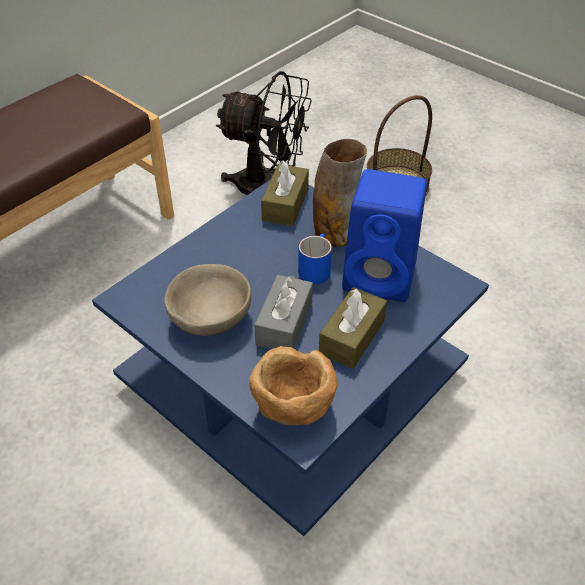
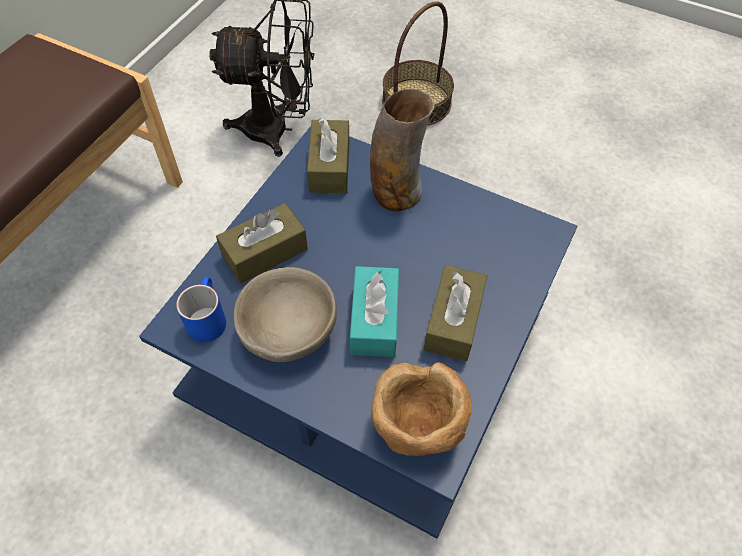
camera: 15 degrees left, 10 degrees up
grey tissue box [255,275,313,349] -> turquoise tissue box [350,266,399,357]
blue mug [298,234,332,284] -> blue mug moved to [176,277,226,342]
blue speaker [342,169,427,302] -> none
none -> brown tissue box [216,203,308,283]

